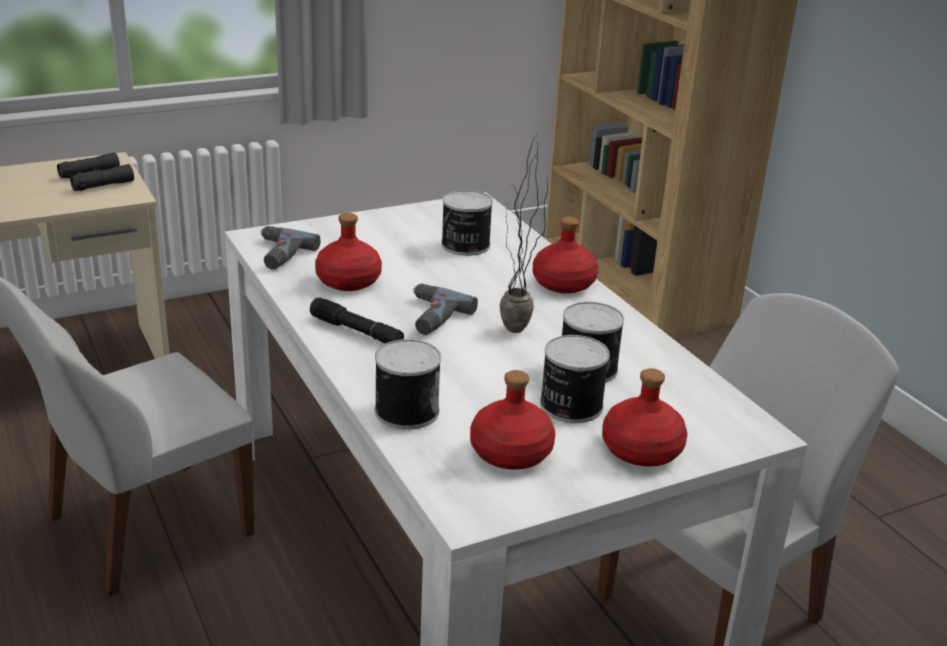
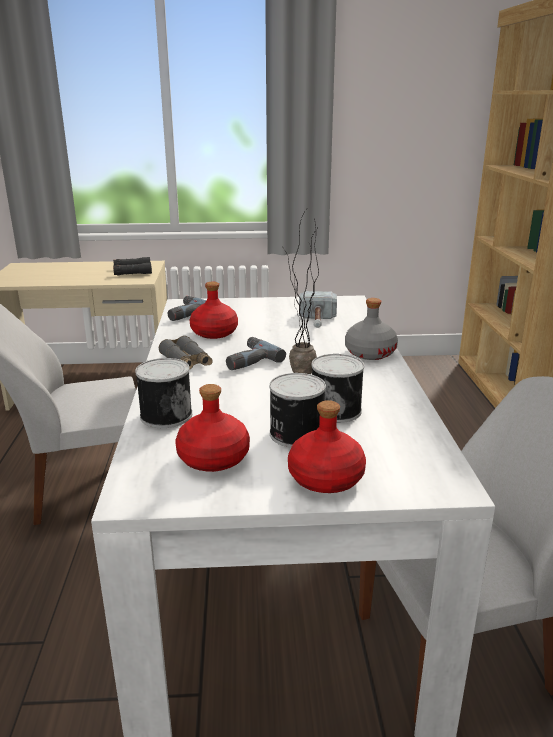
camera: 25 degrees right, 5 degrees down
black flashlight [310,298,404,344] -> grey binoculars [159,336,212,370]
can [441,190,493,256] -> hammer [299,291,337,328]
red bottle [533,216,598,294] -> grey bottle [345,298,398,360]

